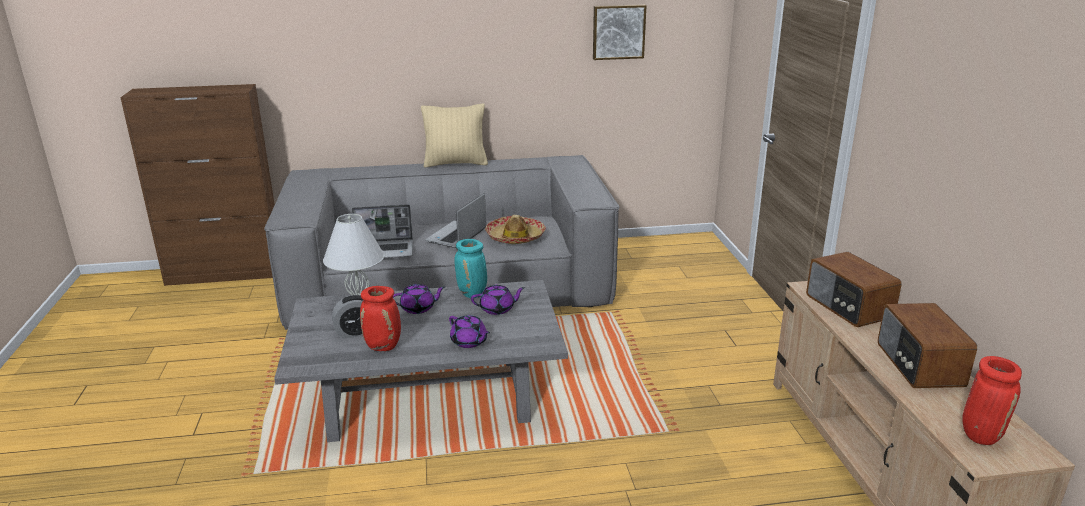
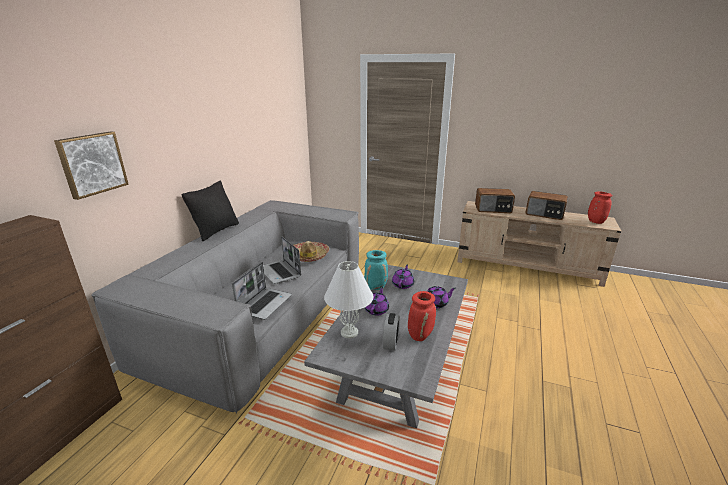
camera: 60 degrees left, 0 degrees up
beige pillow [421,103,488,167] -> black pillow [182,181,239,241]
picture [593,5,647,60] -> picture moved to [54,131,129,200]

